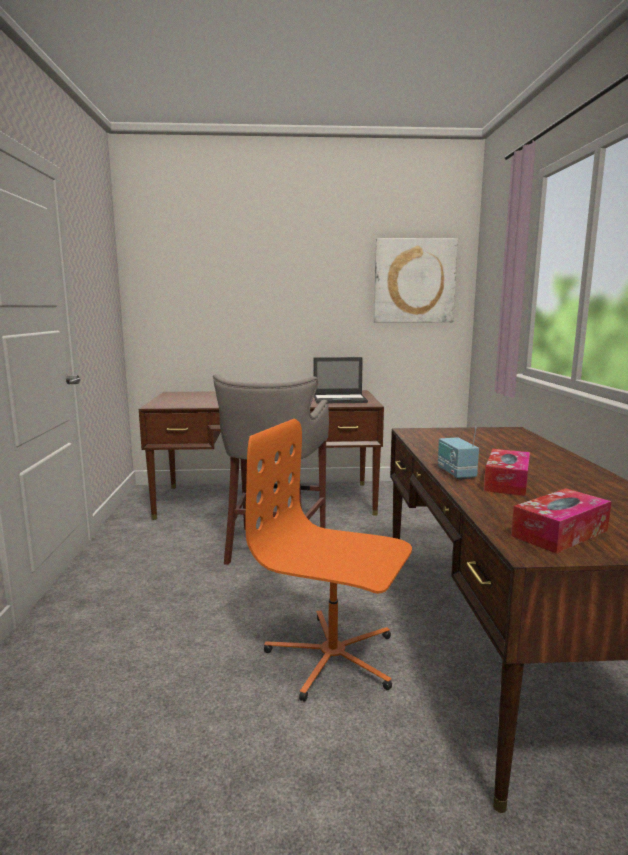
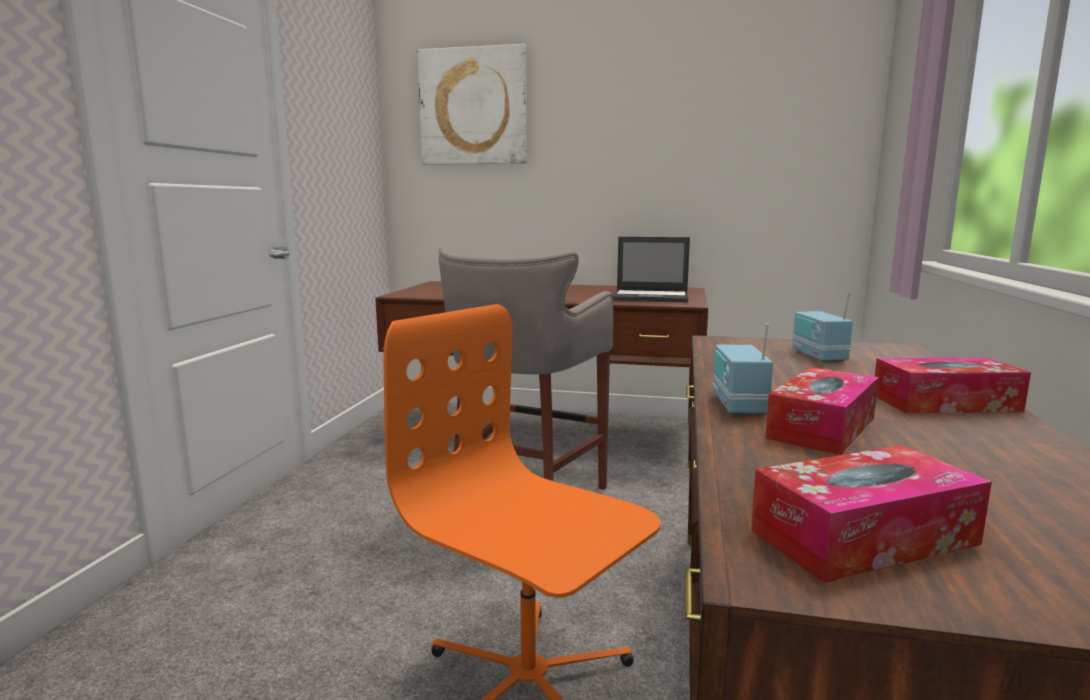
camera: 15 degrees right, 0 degrees up
picture [374,238,458,322] -> picture moved to [417,44,527,165]
none -> radio [792,292,853,363]
none -> tissue box [875,357,1031,414]

